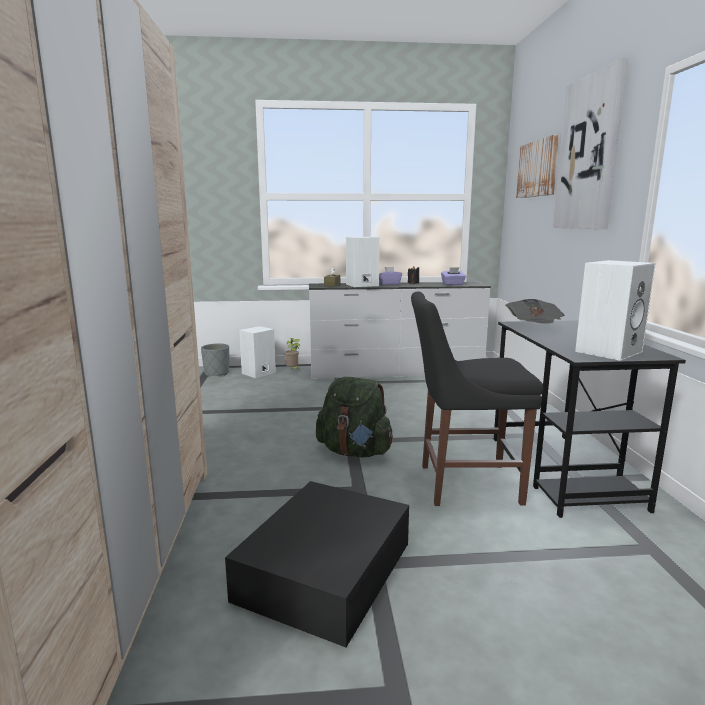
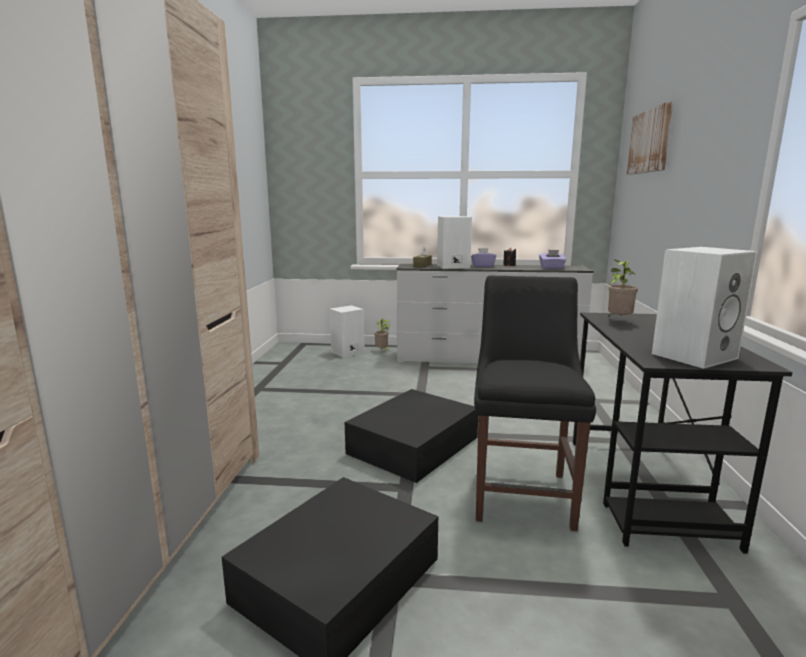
camera: 10 degrees right, 0 degrees up
grey planter [201,343,229,377] -> none
green backpack [316,377,393,457] -> black storage box [345,389,478,483]
black chair [411,292,544,506] -> black chair turned 90 degrees clockwise [474,275,596,531]
newspaper [506,299,564,324] -> potted plant [608,259,638,318]
picture [553,58,628,229] -> none

